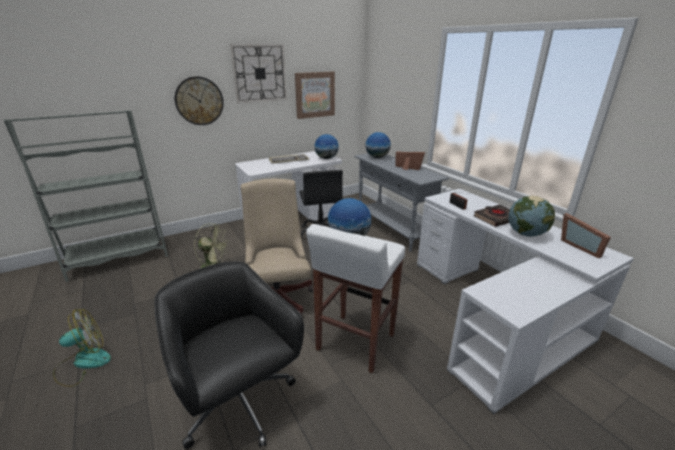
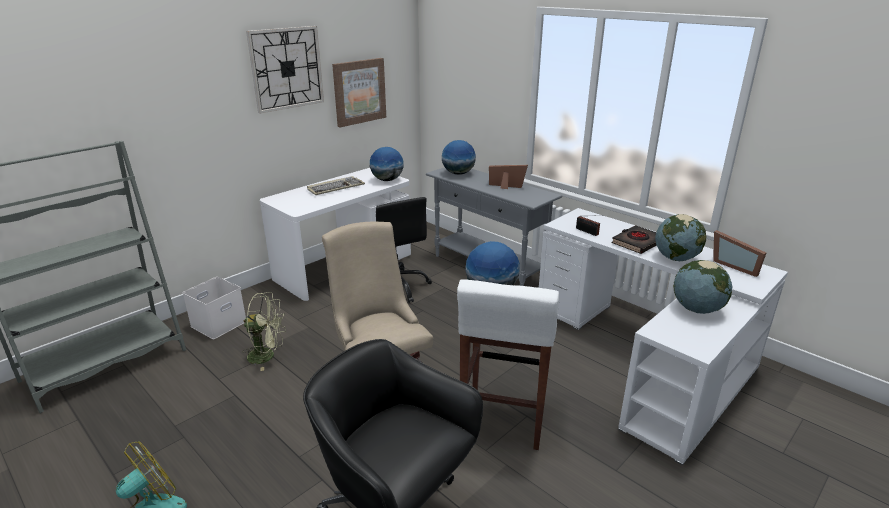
camera: 15 degrees left, 0 degrees up
wall clock [175,76,224,125] -> none
none -> white storage box [183,277,246,339]
none -> globe [673,260,733,314]

